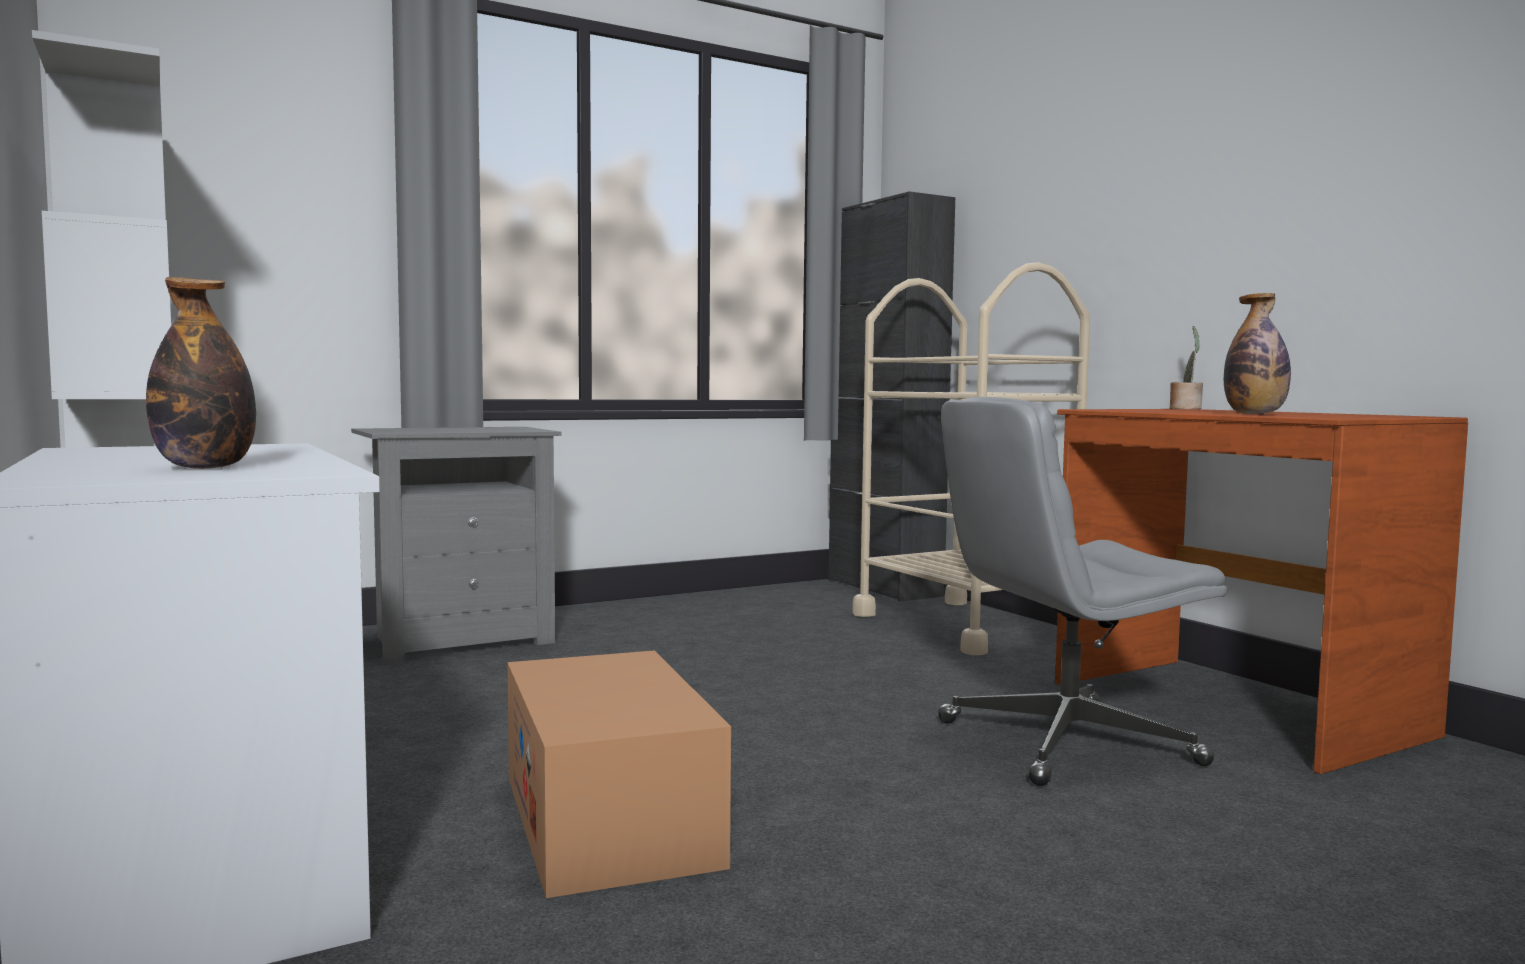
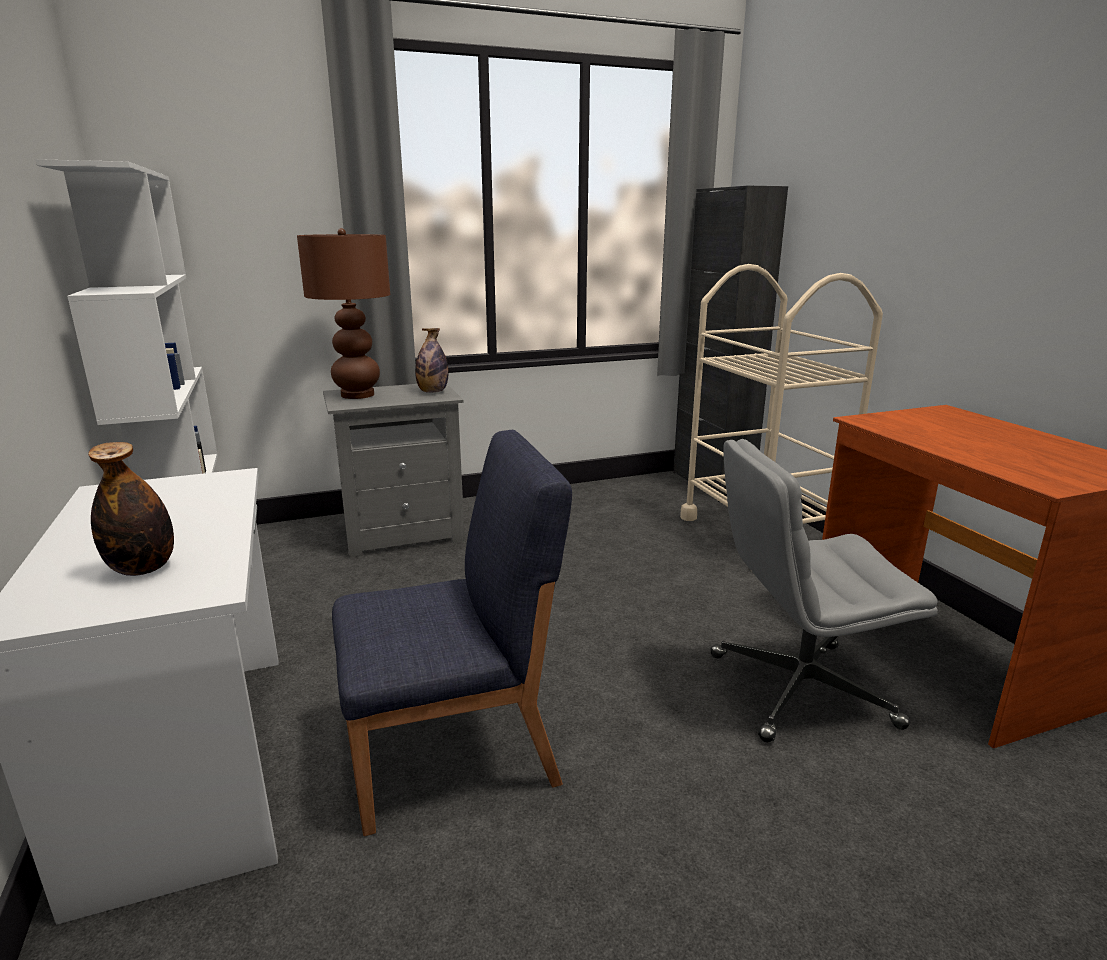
camera: 10 degrees right, 15 degrees up
cardboard box [507,650,731,898] -> blue chair [332,430,572,836]
potted plant [1170,326,1203,409] -> none
bottle [1224,293,1291,414] -> bottle moved to [415,328,449,393]
none -> brown table lamp [297,228,390,399]

